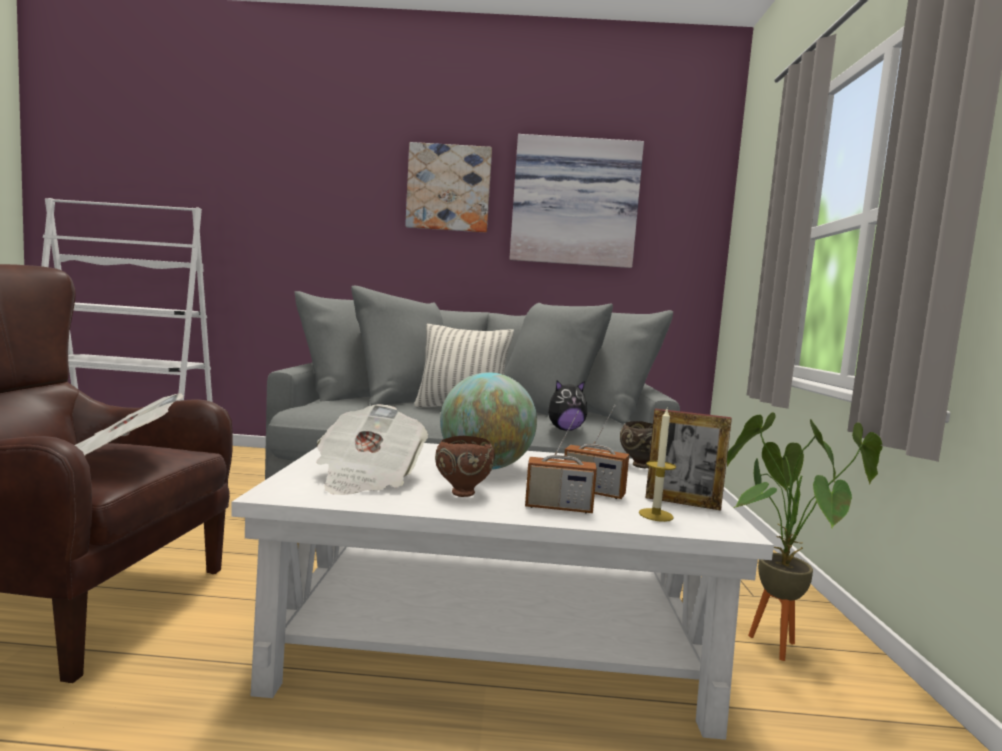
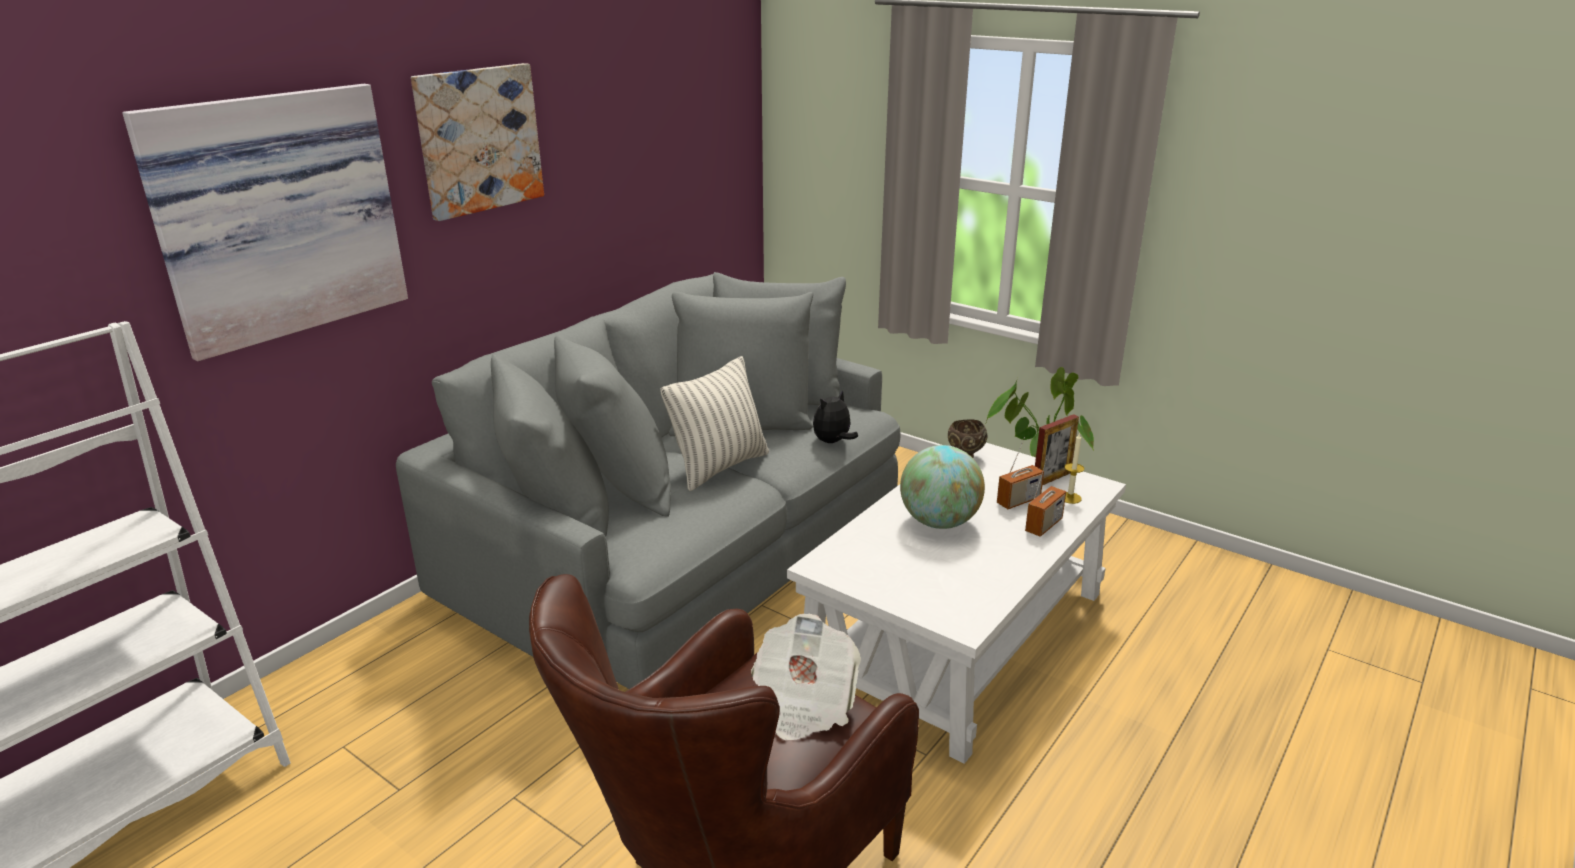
camera: 55 degrees left, 20 degrees up
newspaper [316,404,428,495] -> none
brown bowl [435,436,495,497] -> none
picture [509,134,644,268] -> picture moved to [122,84,408,361]
plush toy [548,381,587,431] -> plush toy turned 150 degrees counterclockwise [813,390,858,443]

